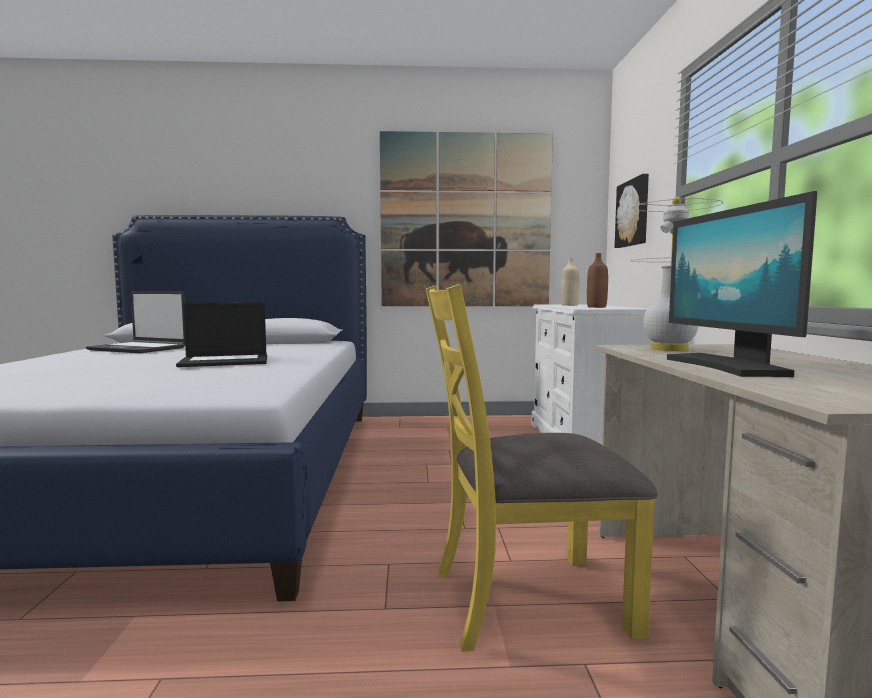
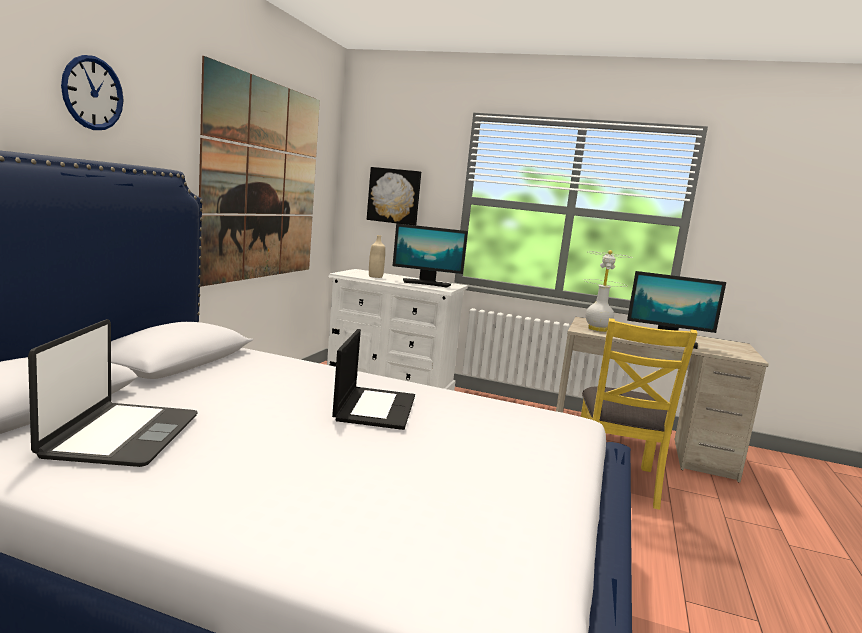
camera: 70 degrees left, 5 degrees up
laptop [86,291,185,353] -> laptop turned 45 degrees counterclockwise [28,319,197,467]
brown bottle [587,253,608,308] -> monitor [393,223,468,287]
none -> wall clock [61,55,124,130]

